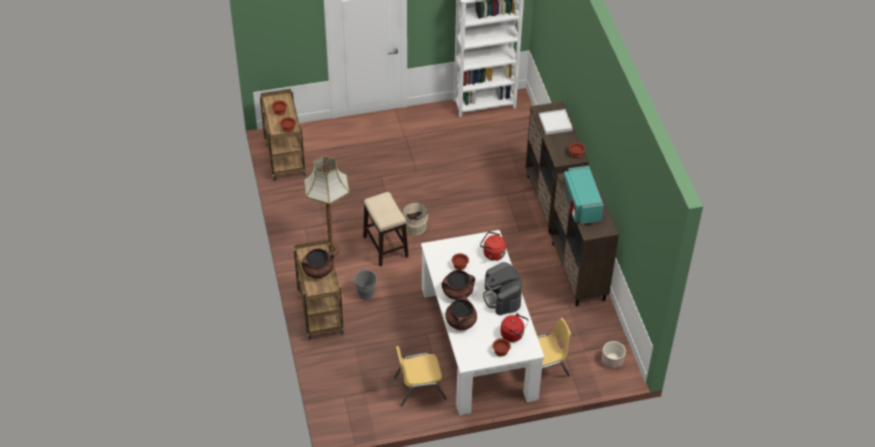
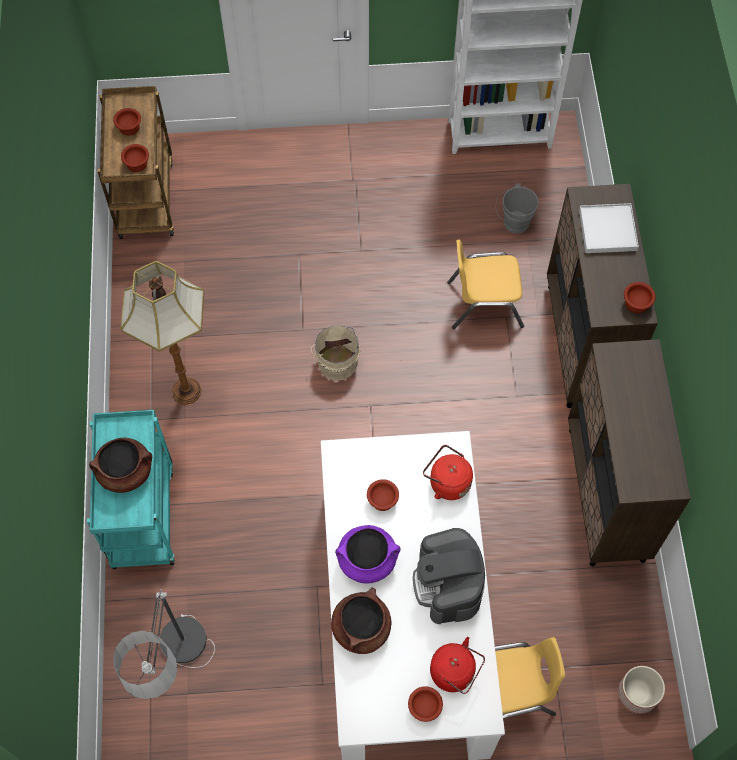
camera: 10 degrees right, 15 degrees up
brown cart [294,240,344,340] -> turquoise cart [87,410,175,569]
grey bucket [351,268,377,300] -> grey bucket moved to [496,183,539,233]
stool [363,192,408,266] -> none
yellow chair [394,346,447,406] -> yellow chair moved to [447,240,524,329]
brown cooking pot [442,270,475,300] -> purple cooking pot [335,525,401,584]
turquoise microwave [562,166,604,225] -> none
none -> floor lamp [113,589,215,699]

